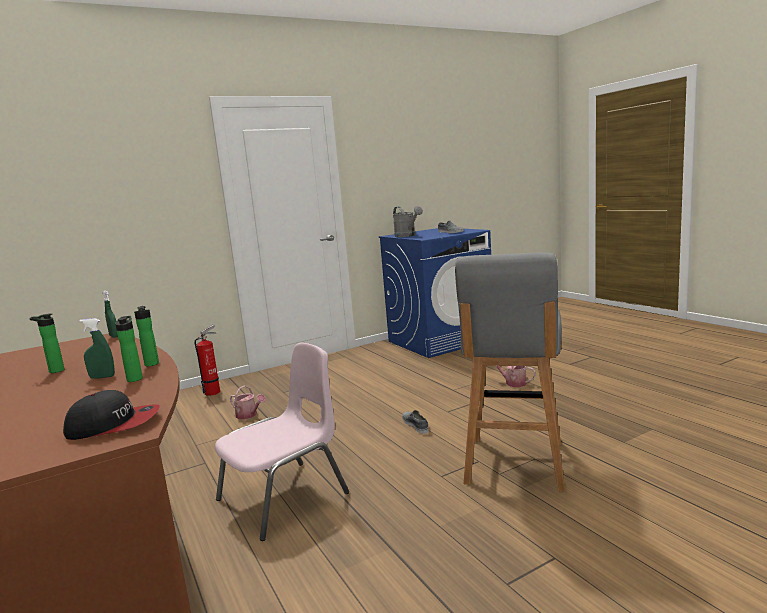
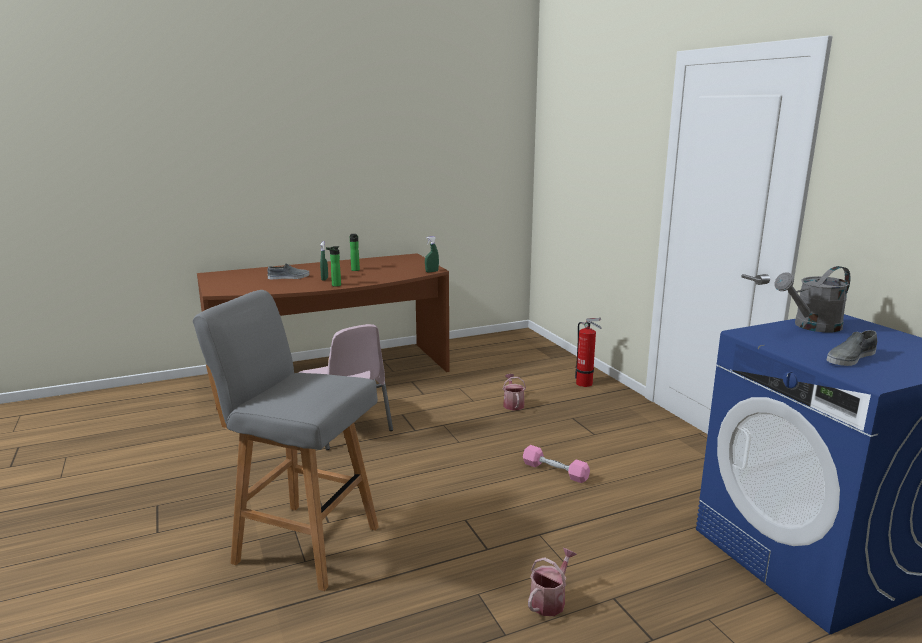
camera: 95 degrees right, 5 degrees up
cap [63,390,159,440] -> none
bottle [115,316,143,382] -> none
watering can [230,385,266,419] -> watering can turned 135 degrees clockwise [502,374,526,411]
grey shoe [402,410,429,434] -> grey shoe moved to [267,263,310,279]
none -> pink dumbbell [523,445,590,483]

